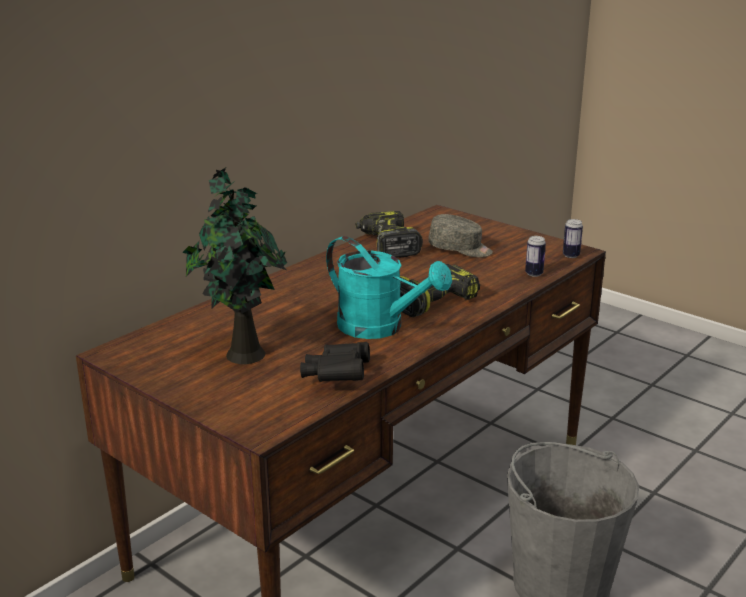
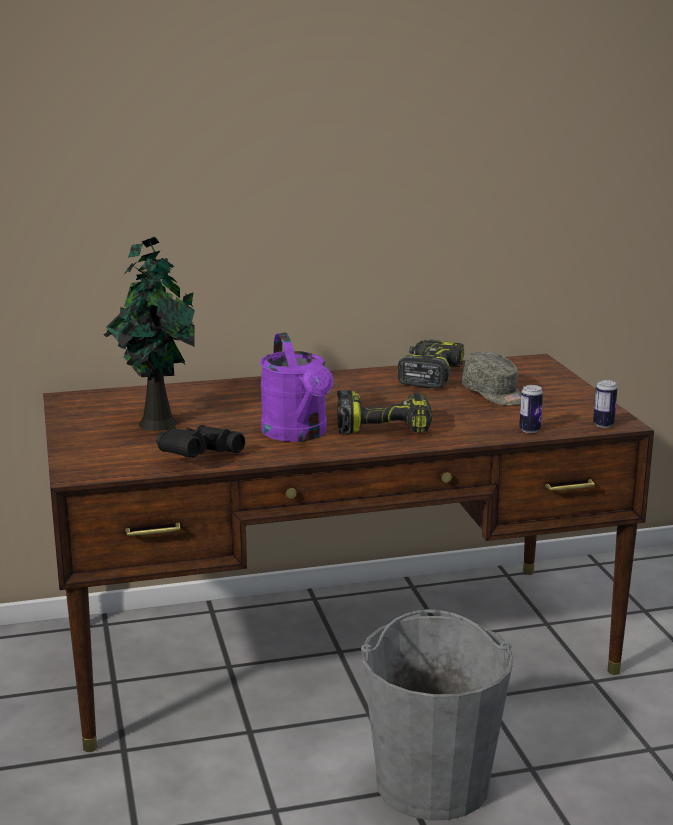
camera: 35 degrees right, 5 degrees down
turquoise watering can [326,236,452,339] -> purple watering can [260,332,333,442]

